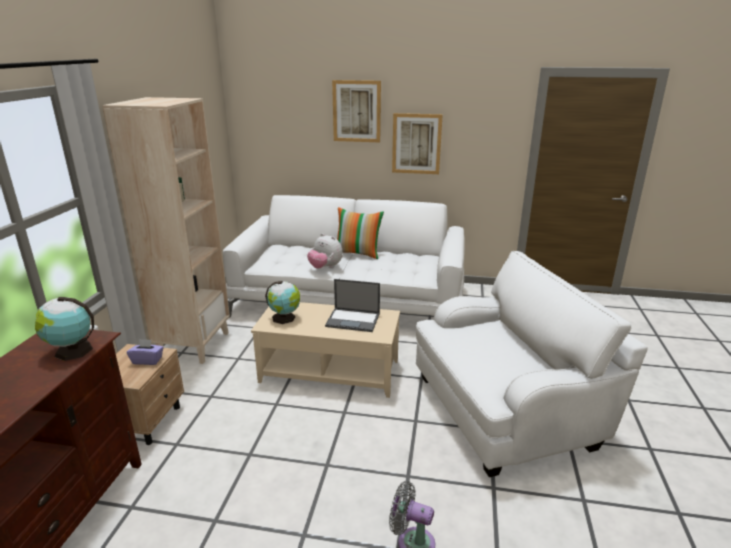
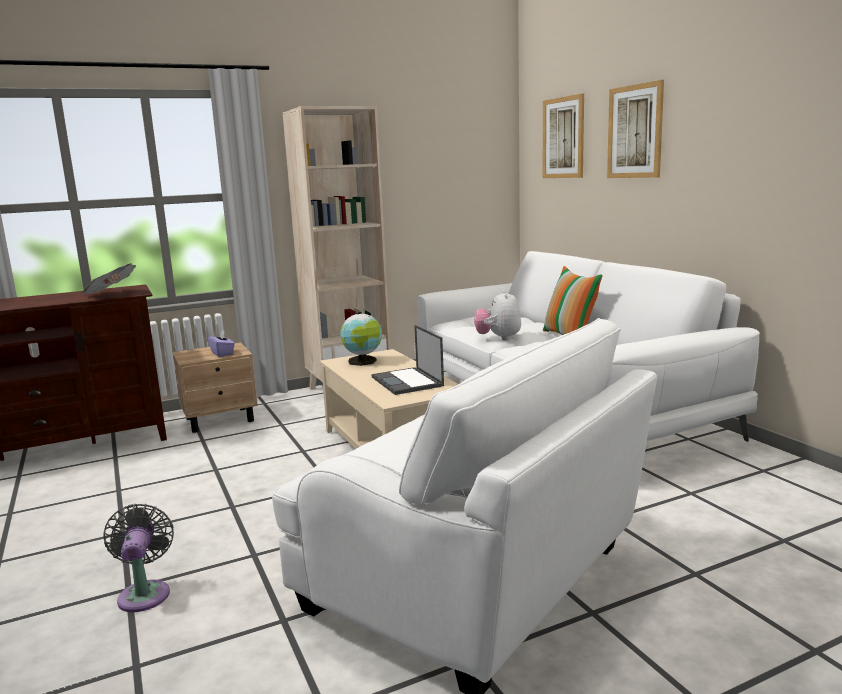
camera: 55 degrees right, 10 degrees down
globe [35,297,94,361] -> newspaper [81,263,136,295]
picture [392,113,443,174] -> picture moved to [543,93,584,178]

